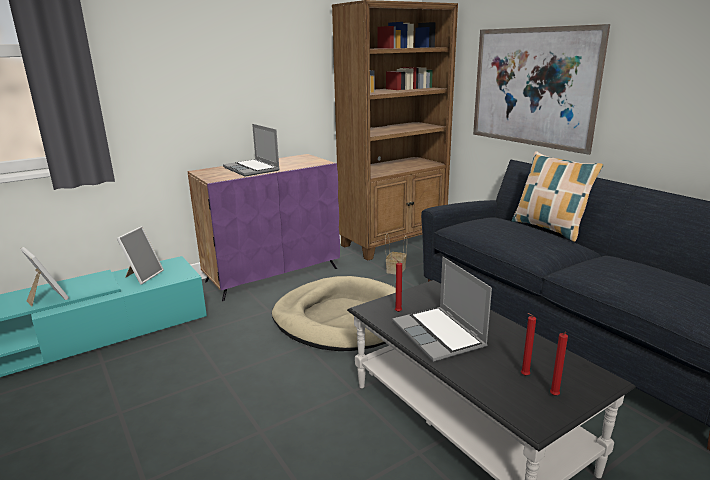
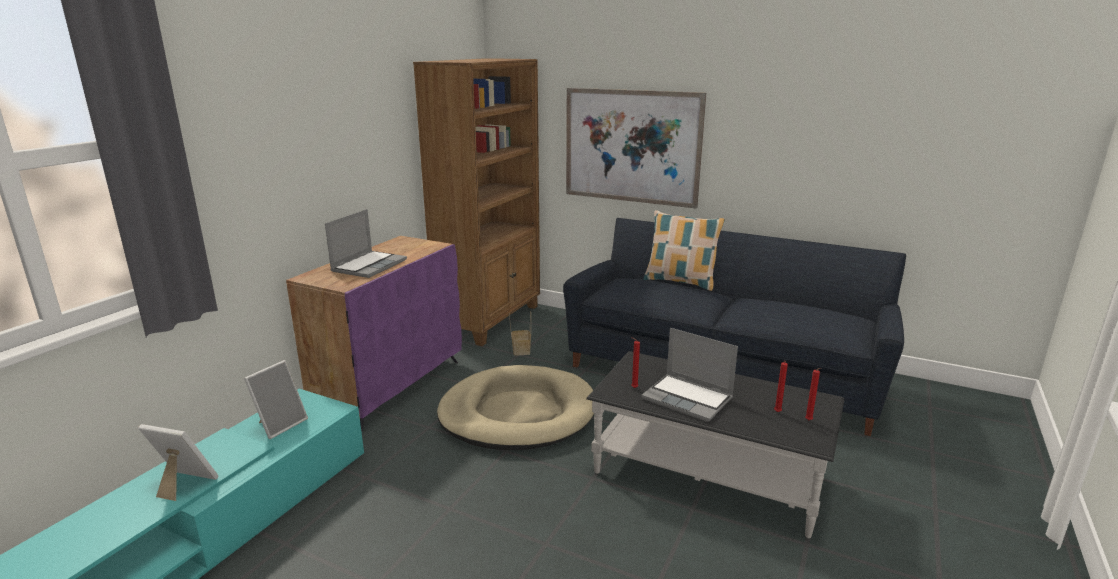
camera: 30 degrees left, 0 degrees up
picture frame [117,226,164,285] -> picture frame turned 45 degrees clockwise [244,360,308,439]
laptop [223,124,280,176] -> laptop turned 90 degrees counterclockwise [325,209,407,278]

